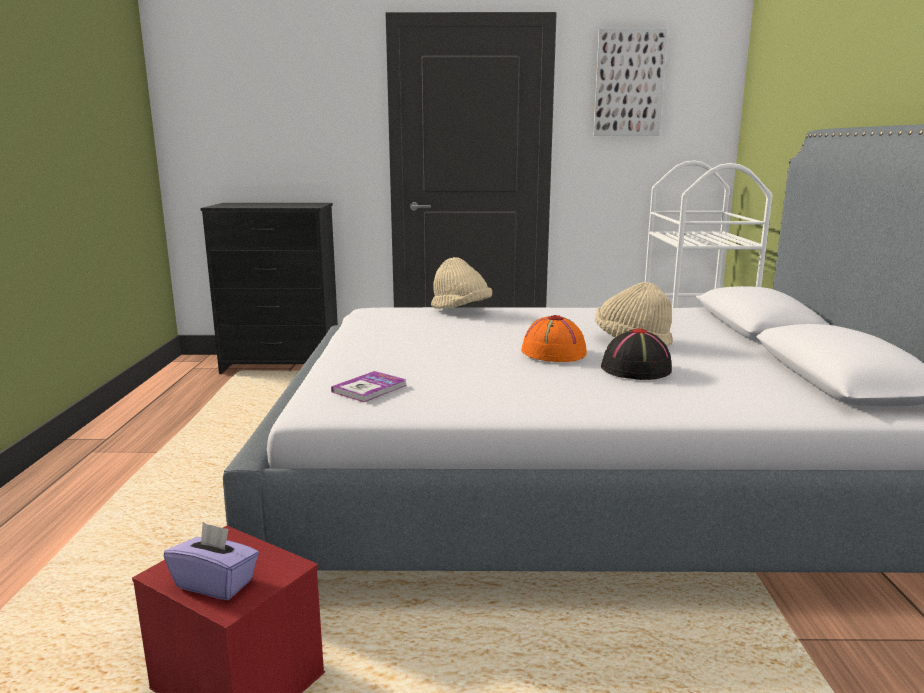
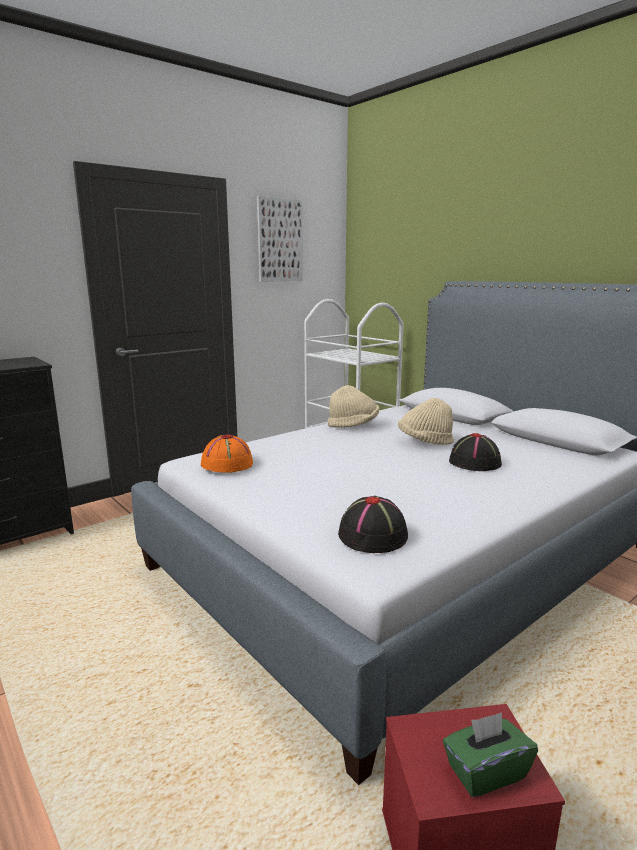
camera: 40 degrees left, 0 degrees up
purple tissue box [164,522,259,600] -> green tissue box [443,712,538,797]
book [331,371,407,402] -> black hat [338,496,408,553]
beige hat [431,257,492,309] -> beige hat moved to [327,385,379,428]
orange hat [521,315,587,362] -> orange hat moved to [201,434,253,473]

